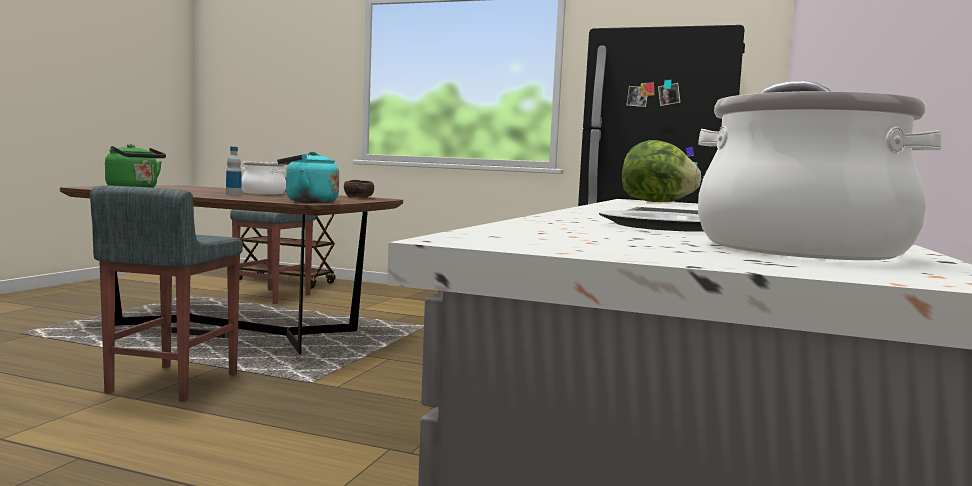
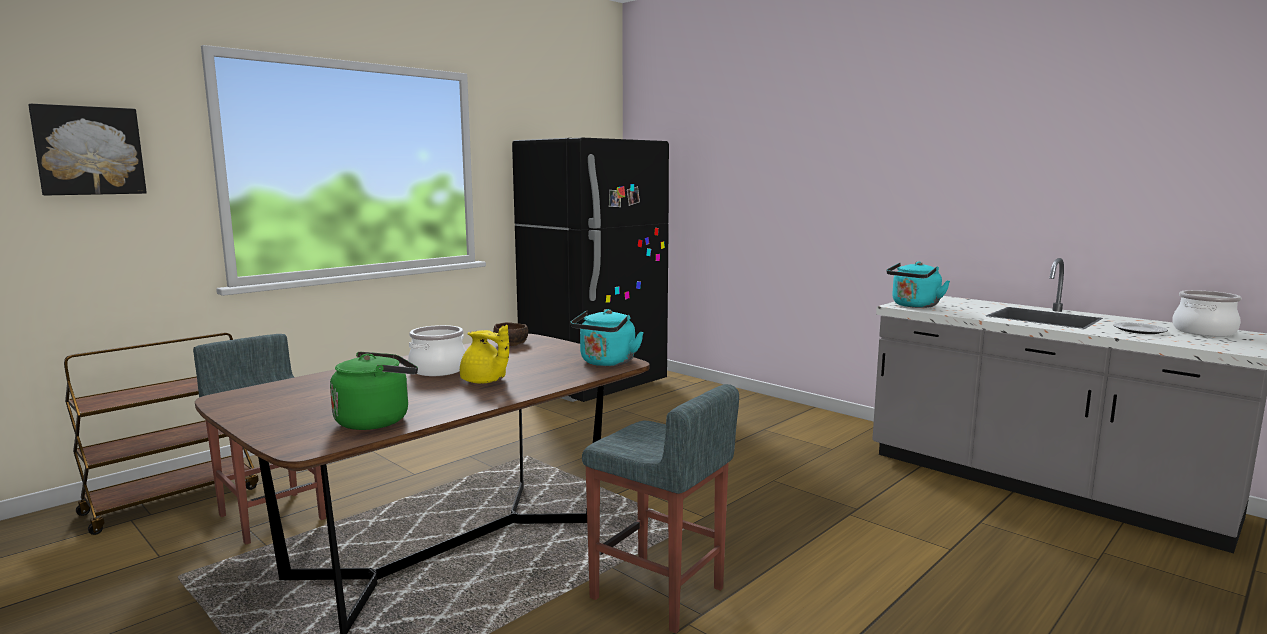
camera: 65 degrees left, 5 degrees up
bottle [226,147,242,195] -> yellow teapot [460,325,509,384]
lettuce [622,140,701,202] -> turquoise kettle [886,261,950,308]
none -> picture [28,104,147,195]

